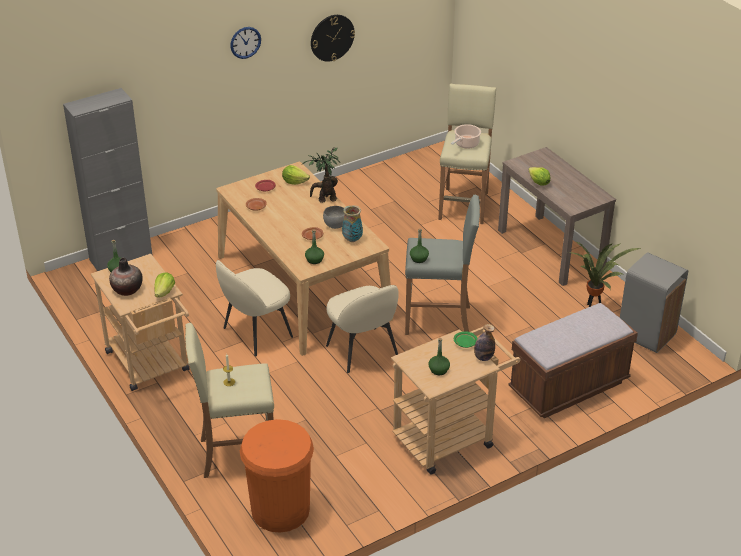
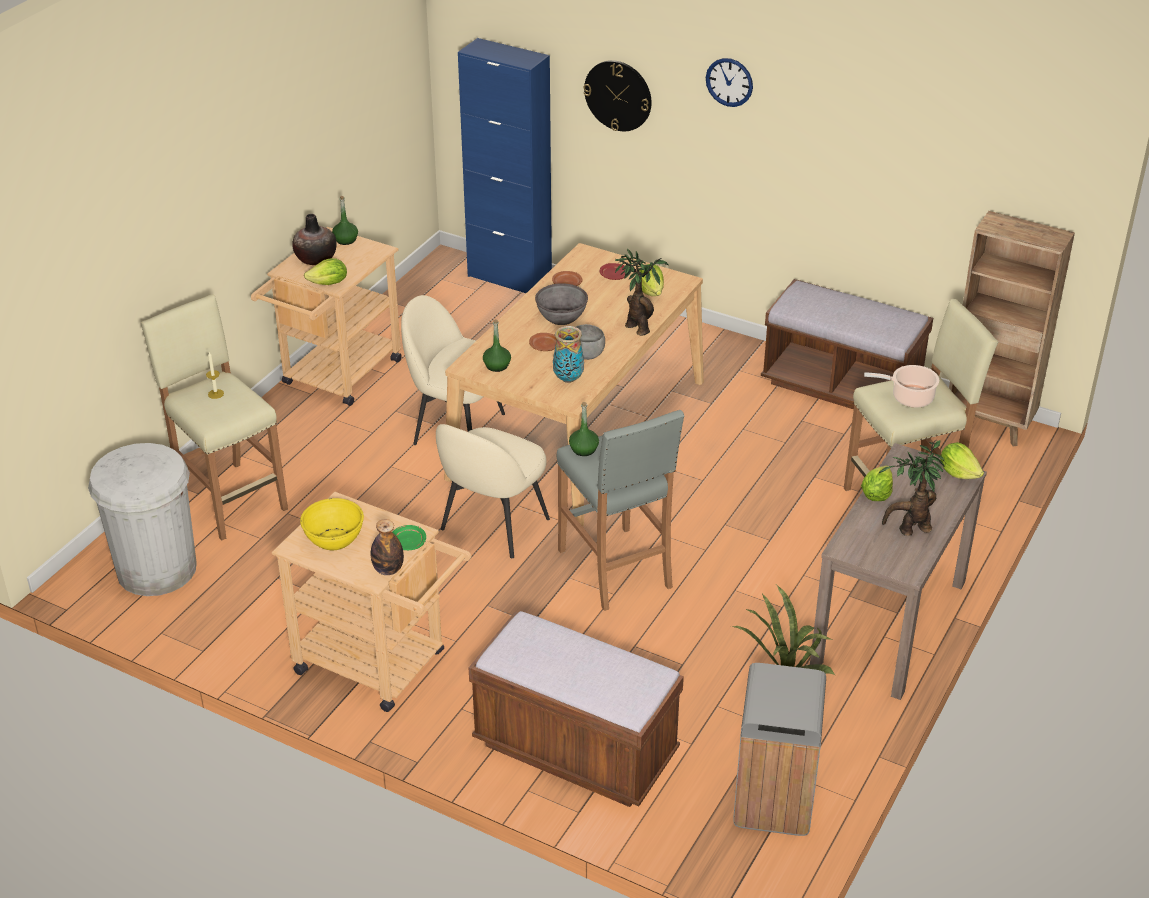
camera: 60 degrees right, 0 degrees up
grey cabinet [63,88,152,271] -> blue cabinet [458,38,552,293]
orange trash can [240,419,314,533] -> white trash can [88,443,197,596]
wall clock [311,15,355,62] -> wall clock moved to [584,60,652,131]
green bottle [428,338,450,375] -> yellow bowl [300,498,364,550]
none -> grey bowl [535,283,588,325]
none -> brown bench [761,279,933,409]
none -> potted plant [879,440,945,536]
none -> lettuce [940,442,984,479]
none -> brown bookcase [949,211,1075,447]

